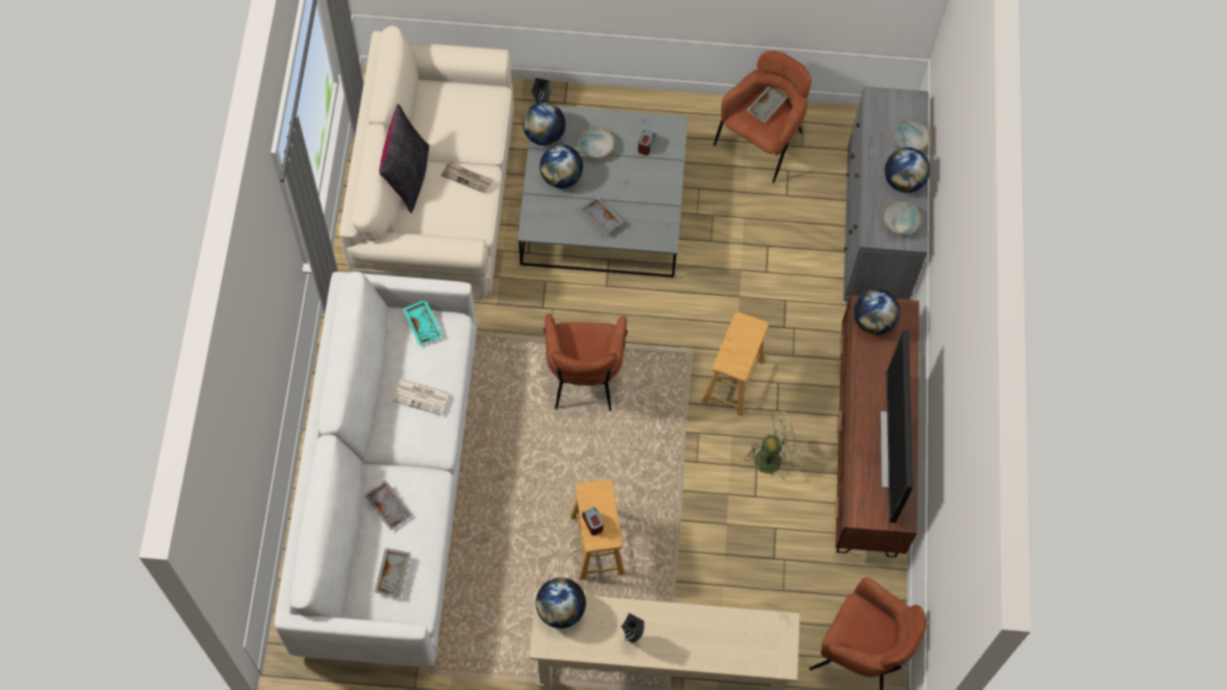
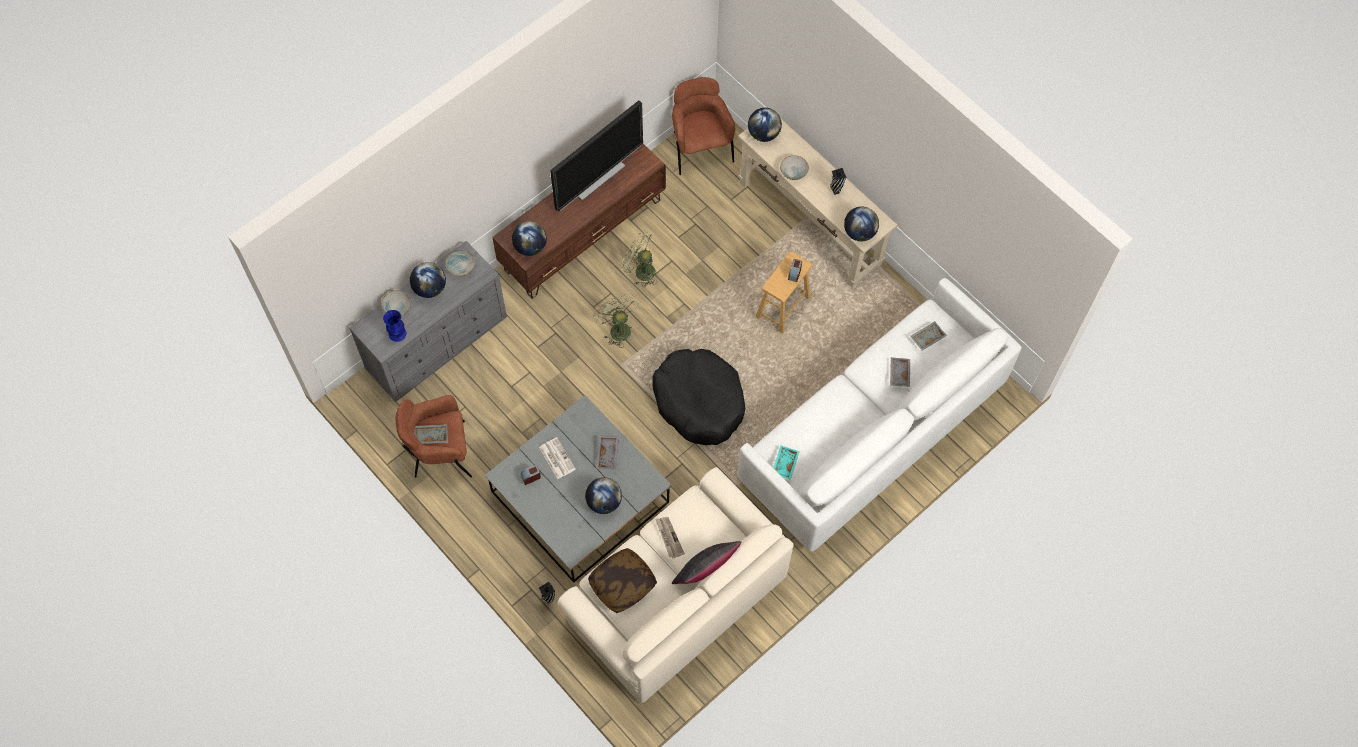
camera: 135 degrees left, 0 degrees up
newspaper [393,379,450,415] -> newspaper moved to [539,437,576,479]
globe [523,102,566,146] -> globe moved to [748,108,782,142]
brown armchair [544,313,628,411] -> black dog bed [652,349,745,445]
bowl [578,127,614,158] -> bowl moved to [780,155,809,180]
brown stool [702,312,769,417] -> green fan [594,294,639,348]
none -> blue vase [383,310,407,342]
none -> pillow [588,548,657,613]

